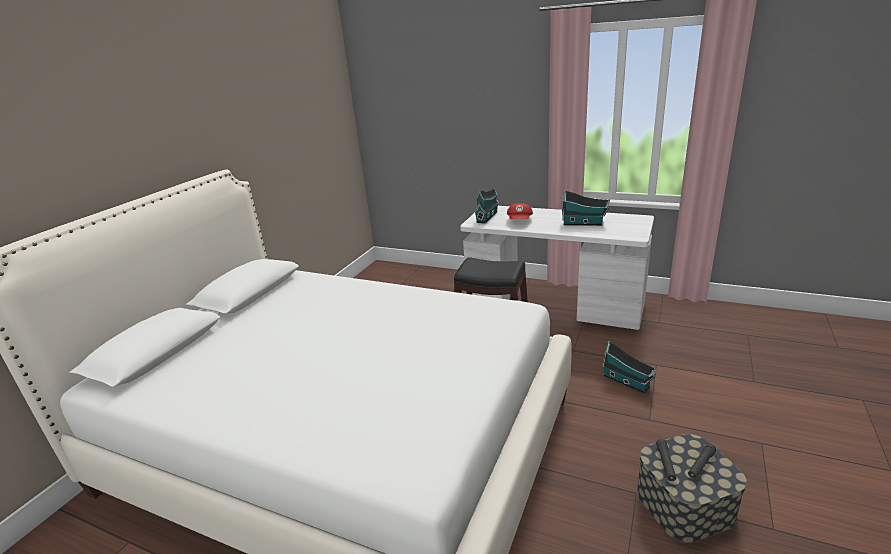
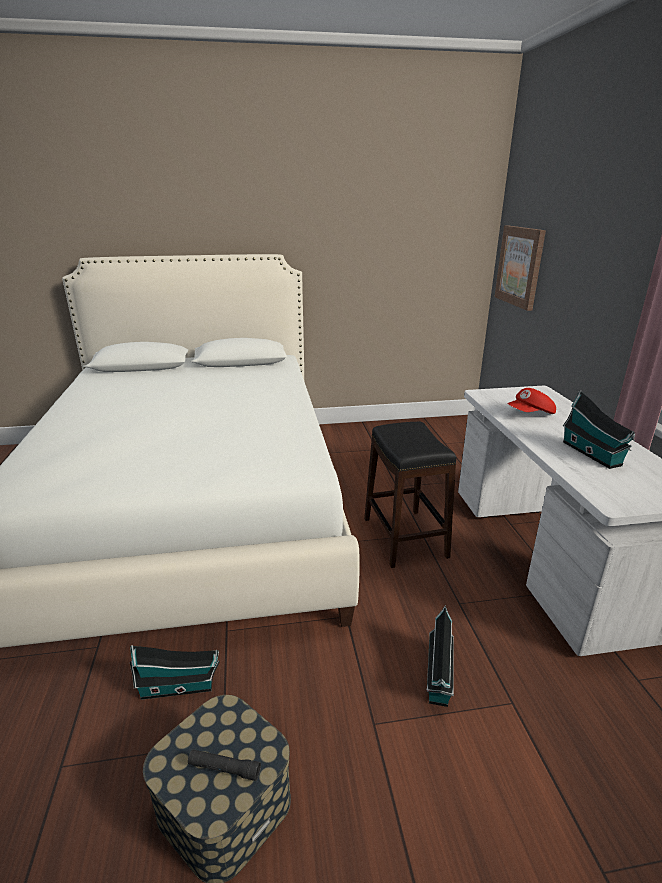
camera: 55 degrees right, 0 degrees up
toy house [474,188,499,223] -> toy house moved to [130,645,220,700]
black flashlight [656,439,676,481] -> none
none -> picture [494,226,546,311]

